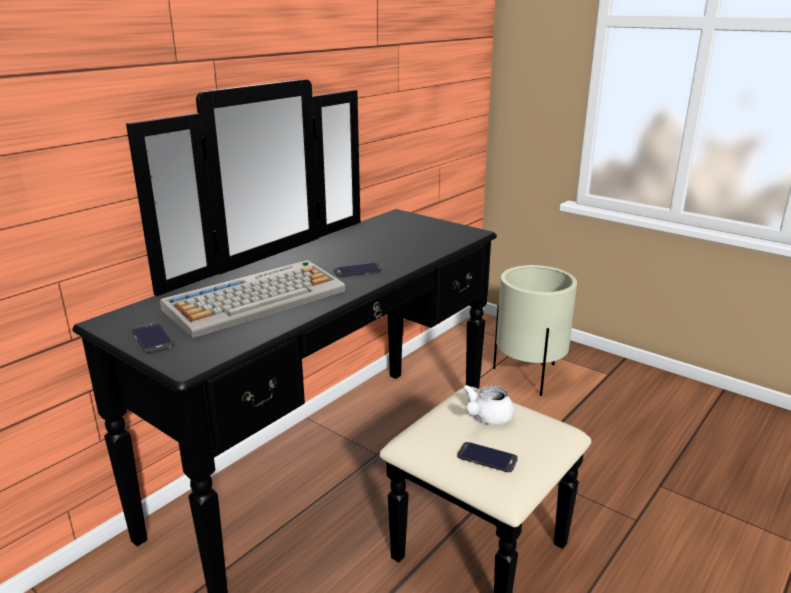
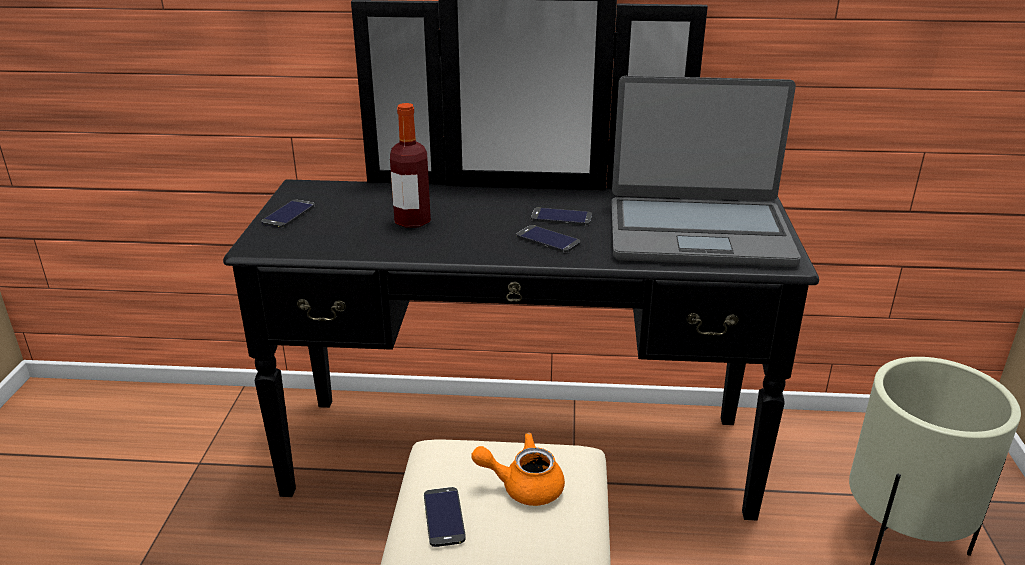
camera: 55 degrees right, 5 degrees up
keyboard [160,260,345,338] -> bottle [390,103,431,228]
white teapot [463,385,514,425] -> orange teapot [471,433,565,506]
none -> phone [531,208,592,225]
none -> laptop [611,76,801,267]

